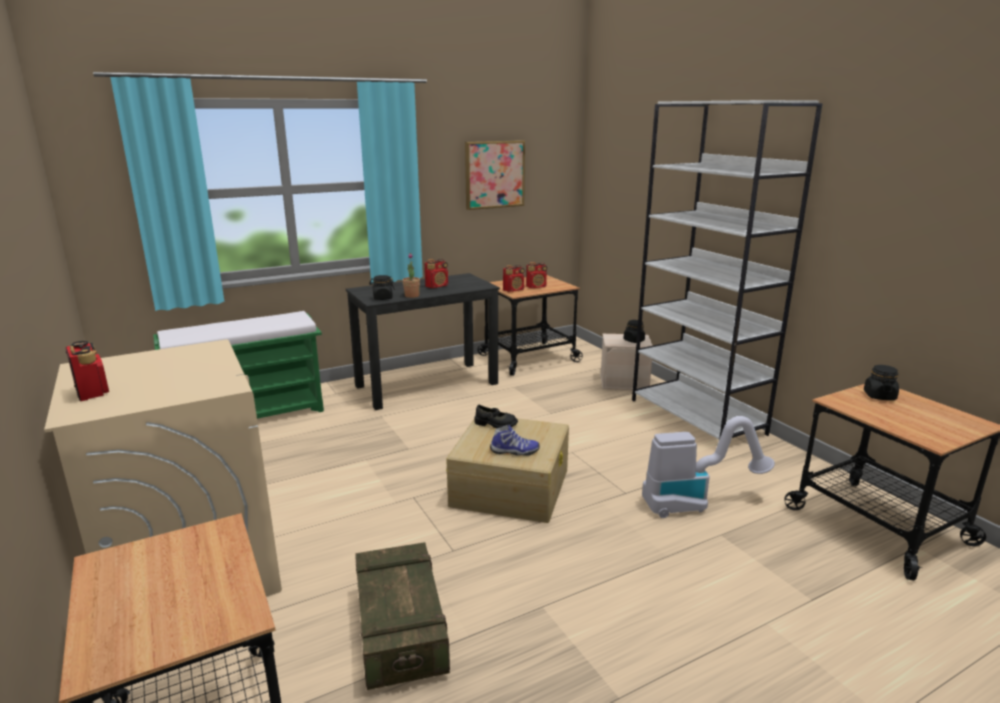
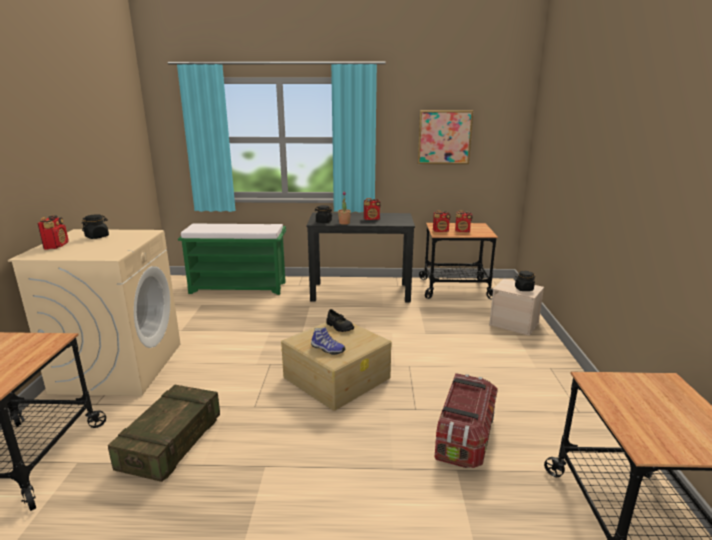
camera: 30 degrees right, 0 degrees up
white bookcase [632,100,823,439] -> none
vacuum cleaner [642,416,775,518] -> storage box [435,373,498,468]
black jar [864,365,899,400] -> black jar moved to [82,214,109,239]

